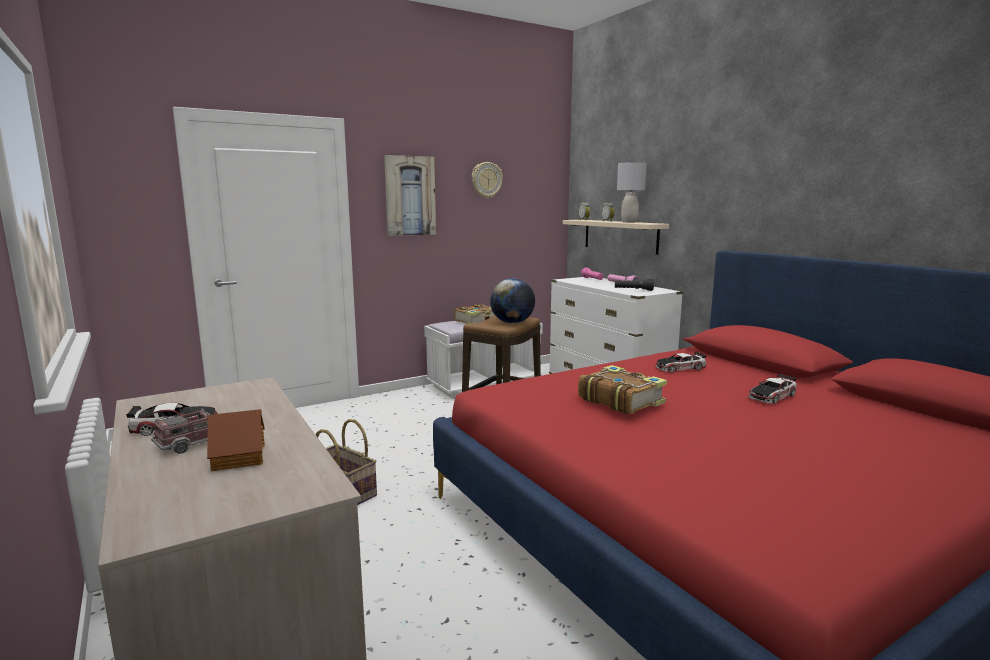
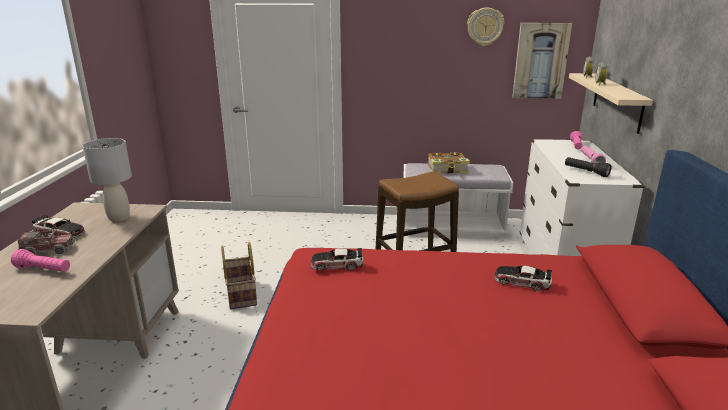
camera: 35 degrees right, 10 degrees up
toy house [207,409,265,471] -> pink flashlight [11,249,70,272]
picture [384,155,436,236] -> picture moved to [512,23,572,99]
globe [490,278,535,324] -> none
book [578,365,667,414] -> none
grey table lamp [617,162,647,223] -> grey table lamp moved to [82,138,132,222]
toy car [749,374,797,403] -> toy car moved to [311,248,363,271]

